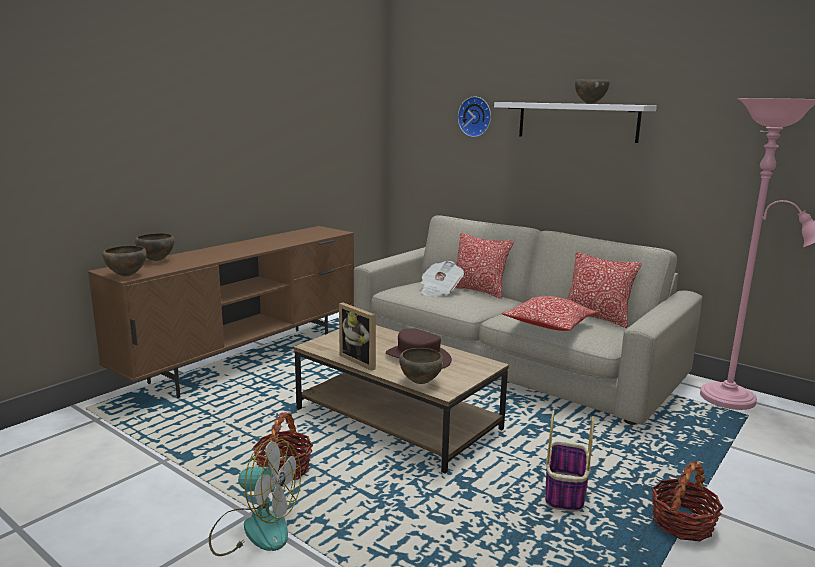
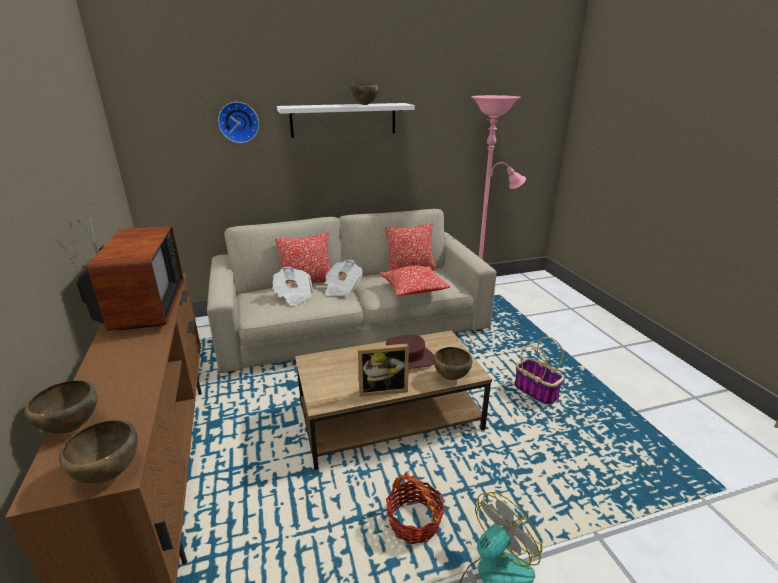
camera: 55 degrees left, 10 degrees up
basket [651,461,723,542] -> none
none -> television [76,202,184,331]
none -> newspaper [325,260,363,296]

